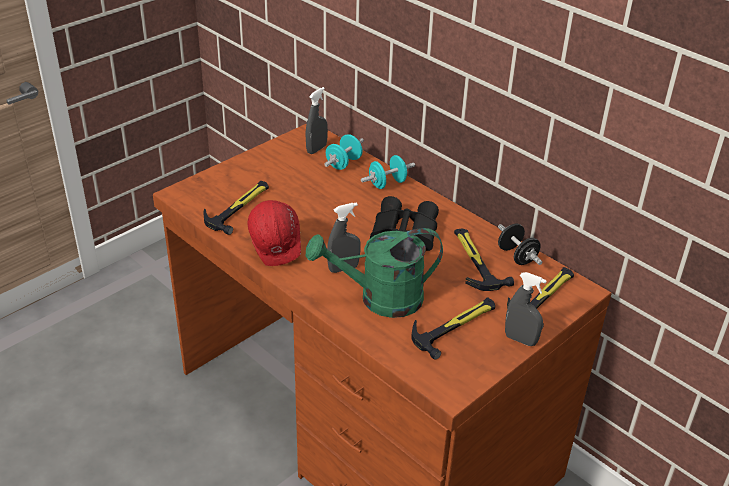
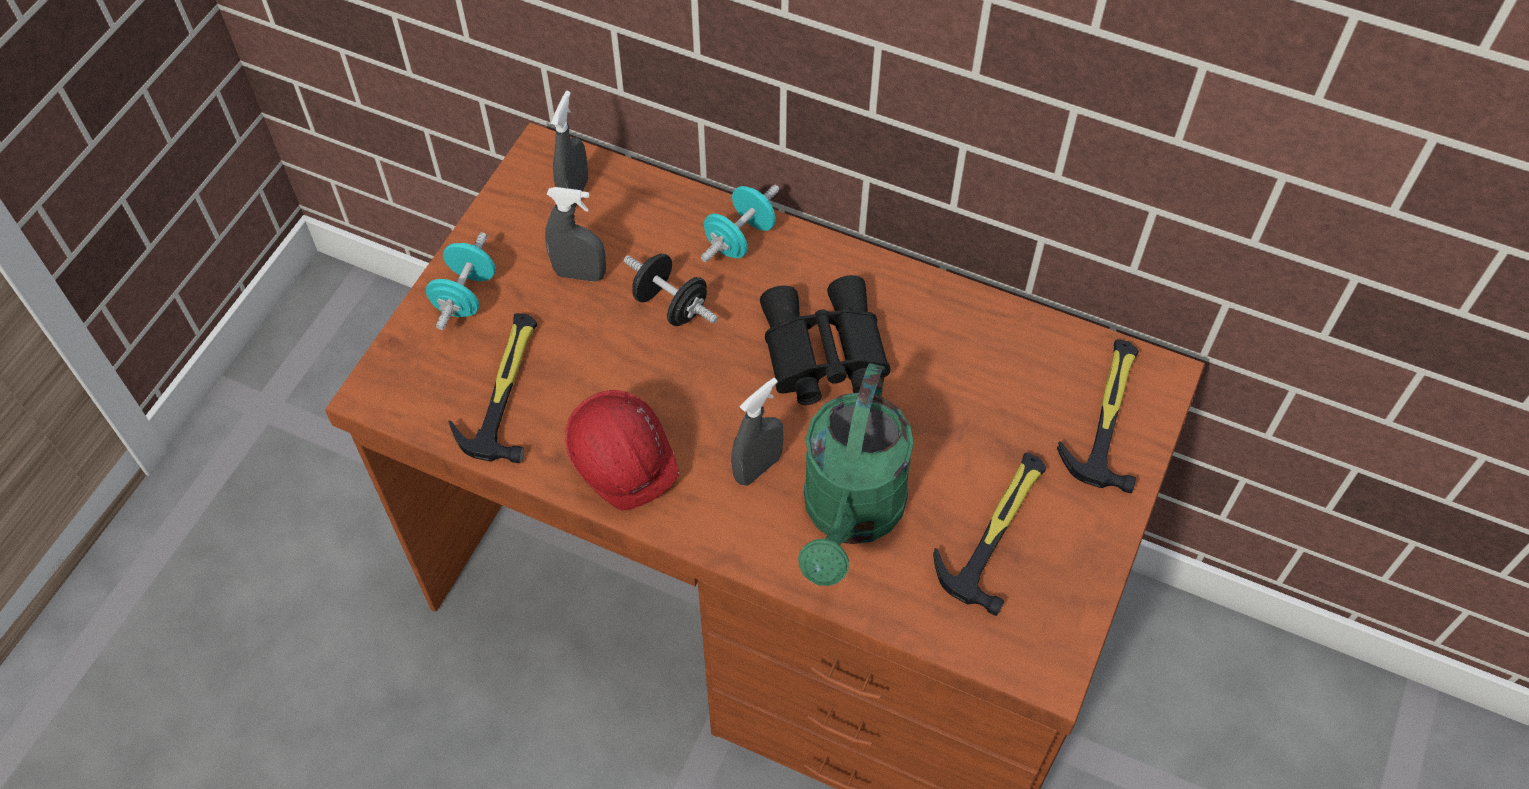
camera: 20 degrees left, 20 degrees up
green watering can [306,228,443,318] -> green watering can turned 45 degrees counterclockwise [798,363,914,586]
turquoise dumbbell [324,134,364,170] -> turquoise dumbbell moved to [426,232,496,330]
hammer [454,228,514,291] -> none
black dumbbell [498,224,543,265] -> black dumbbell moved to [624,253,718,326]
grey spray bottle [505,272,547,346] -> grey spray bottle moved to [545,187,606,282]

